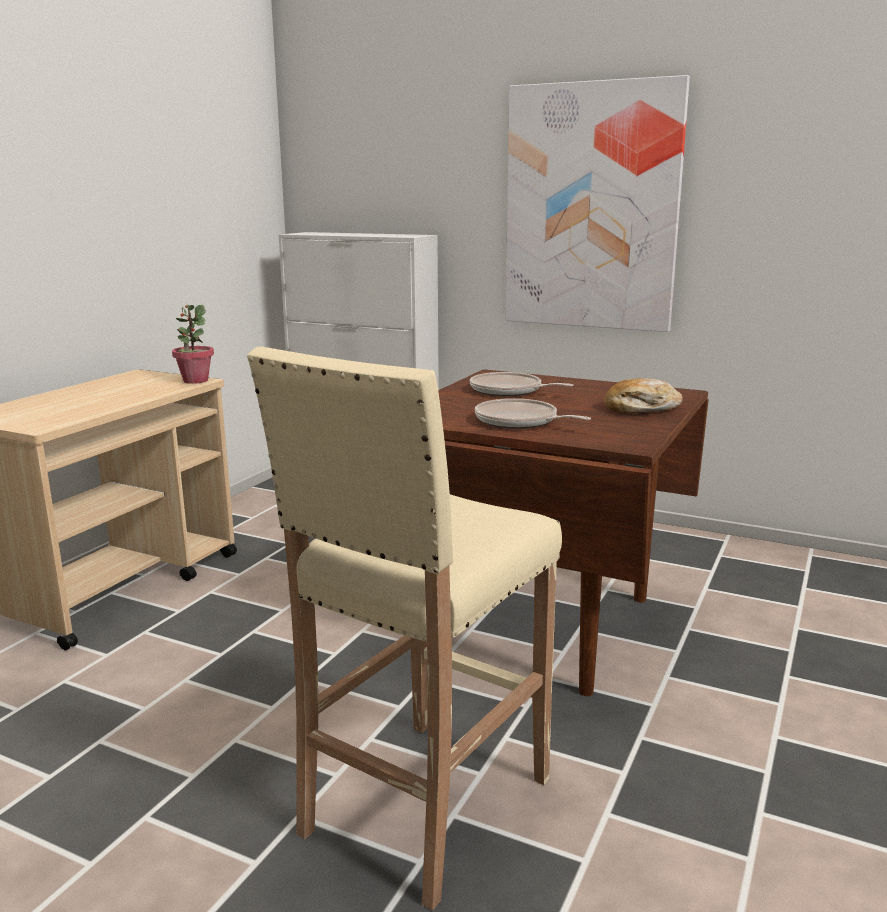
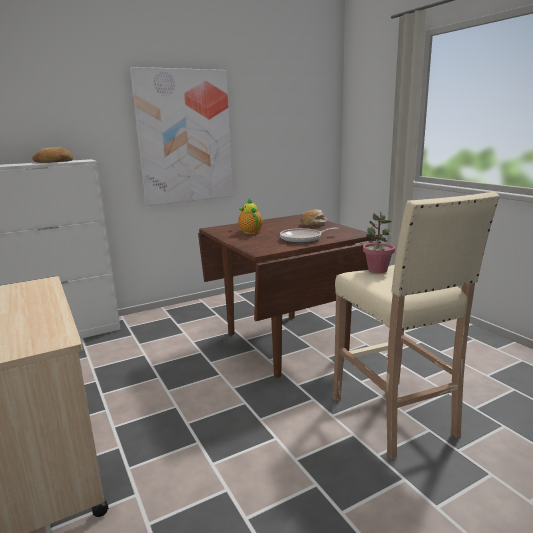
camera: 55 degrees left, 0 degrees up
potted plant [172,305,214,384] -> potted plant moved to [363,212,395,273]
frying pan [470,372,574,396] -> teapot [238,197,263,234]
none -> bread [32,147,73,163]

